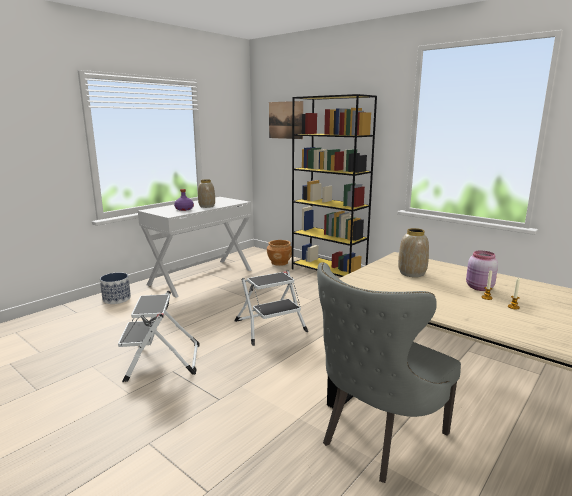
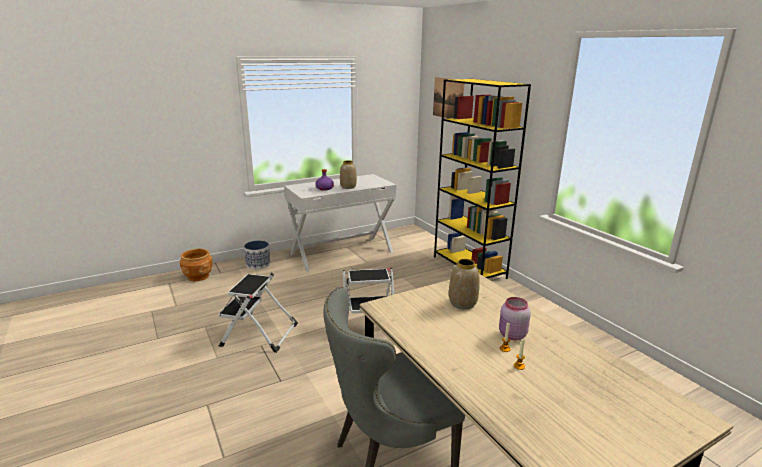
camera: 20 degrees right, 5 degrees up
brown planter [267,240,292,266] -> brown planter moved to [180,249,212,281]

